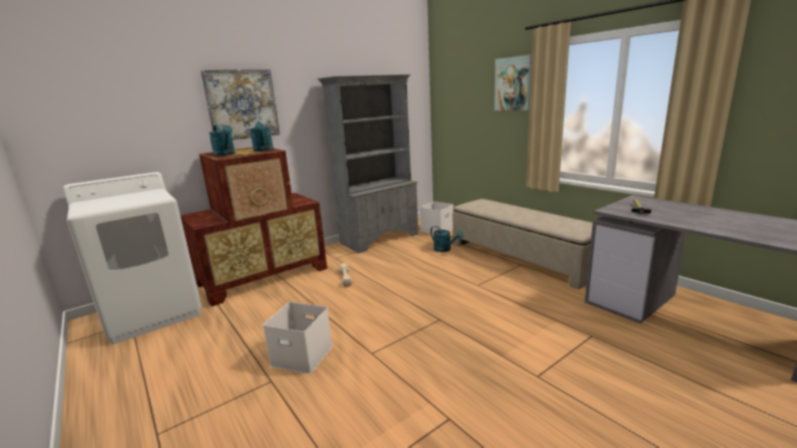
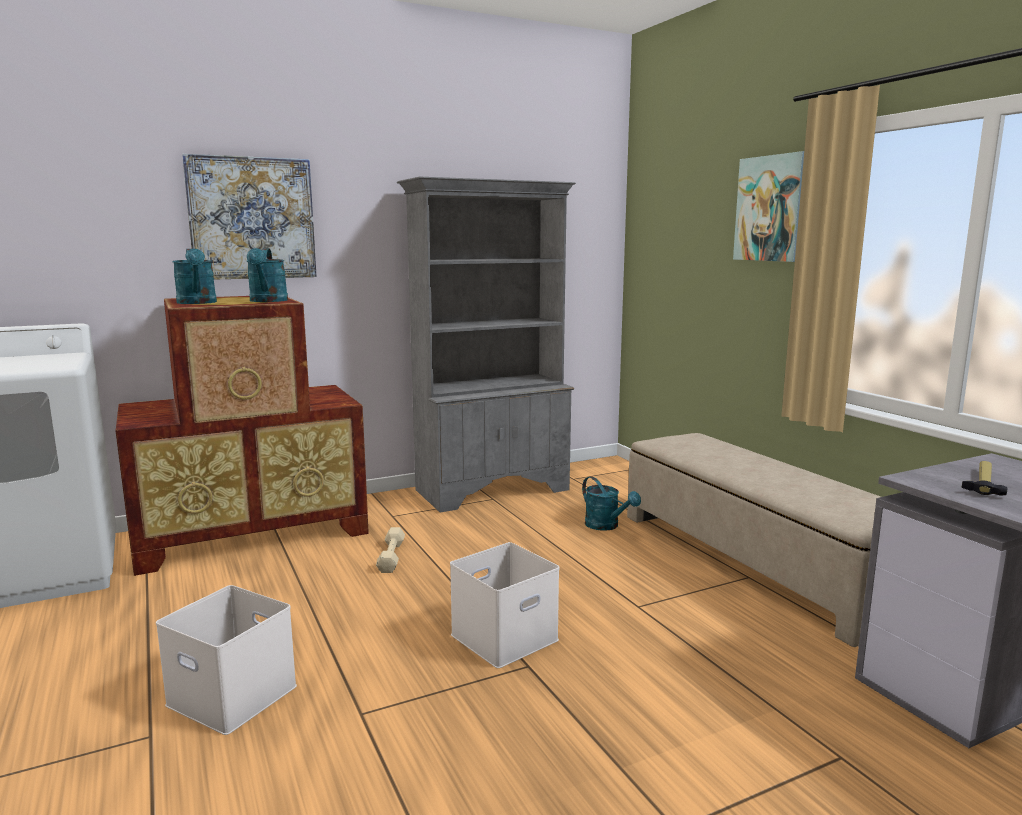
camera: 10 degrees right, 5 degrees down
white storage box [420,201,454,234] -> white storage box moved to [450,542,560,668]

